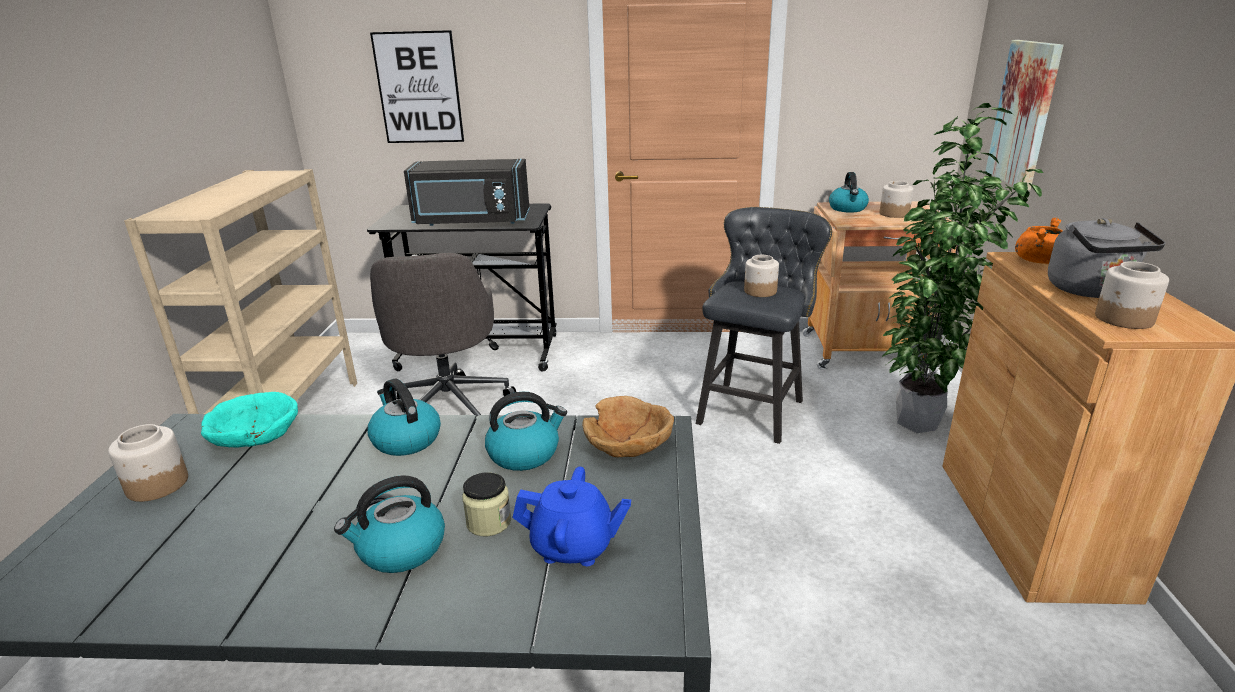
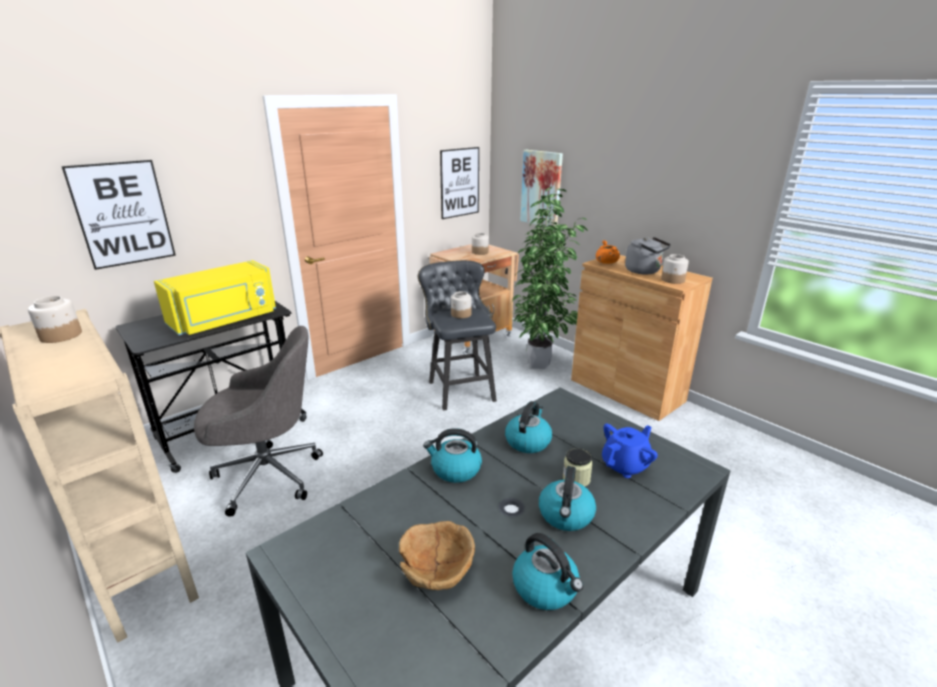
camera: 45 degrees left, 0 degrees up
jar [108,424,188,502] -> jar moved to [28,296,82,343]
turquoise bowl [201,392,298,447] -> none
grey office chair [370,253,516,431] -> grey office chair turned 45 degrees counterclockwise [194,326,323,517]
black microwave [404,159,530,226] -> yellow microwave [154,260,276,335]
brown bowl [582,396,674,457] -> brown bowl moved to [399,521,475,590]
kettle [829,172,869,212] -> kettle moved to [512,533,584,610]
none -> picture [440,147,479,219]

